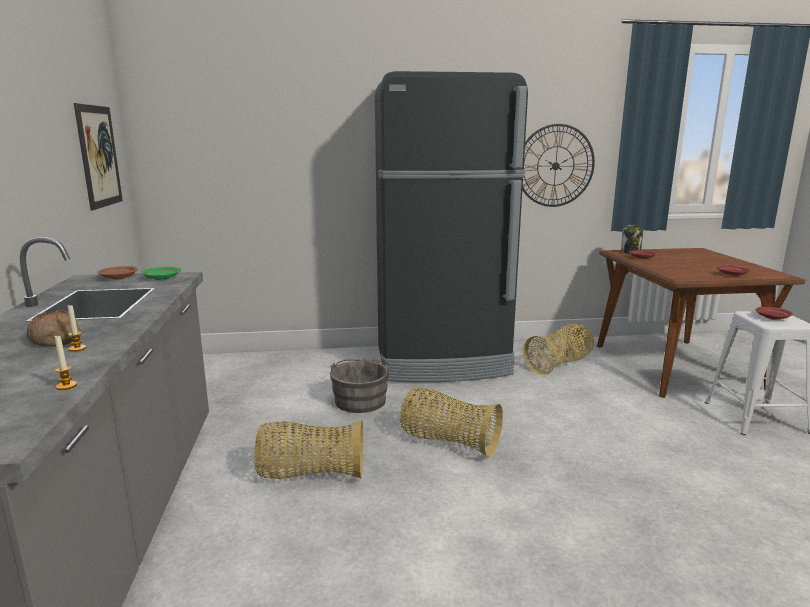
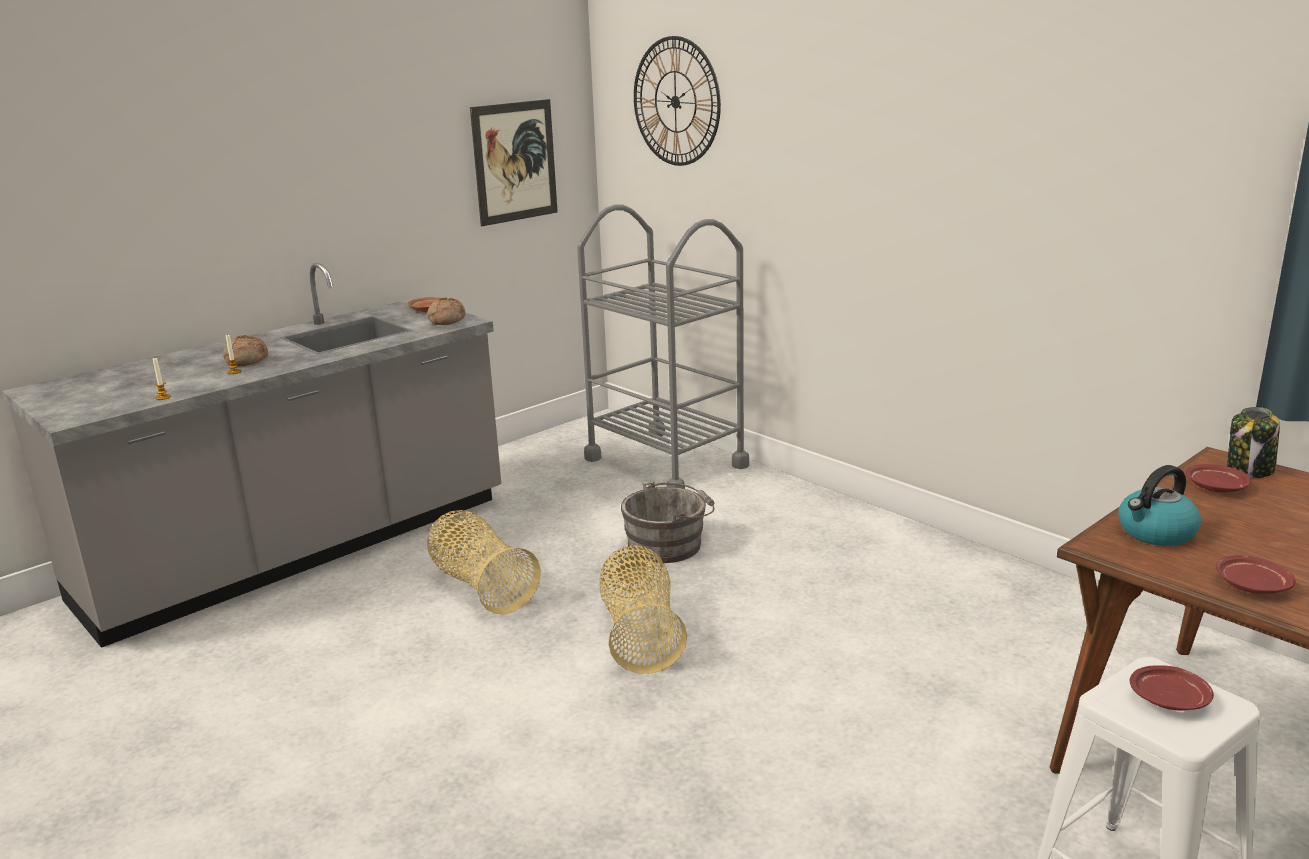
camera: 55 degrees right, 5 degrees up
green plate [141,267,181,280] -> bread [427,298,465,325]
black fridge [375,71,528,382] -> none
wall clock [522,124,595,207] -> wall clock moved to [634,36,721,166]
basket [523,324,594,375] -> none
none -> grey cart [577,204,749,489]
none -> kettle [1118,465,1201,546]

